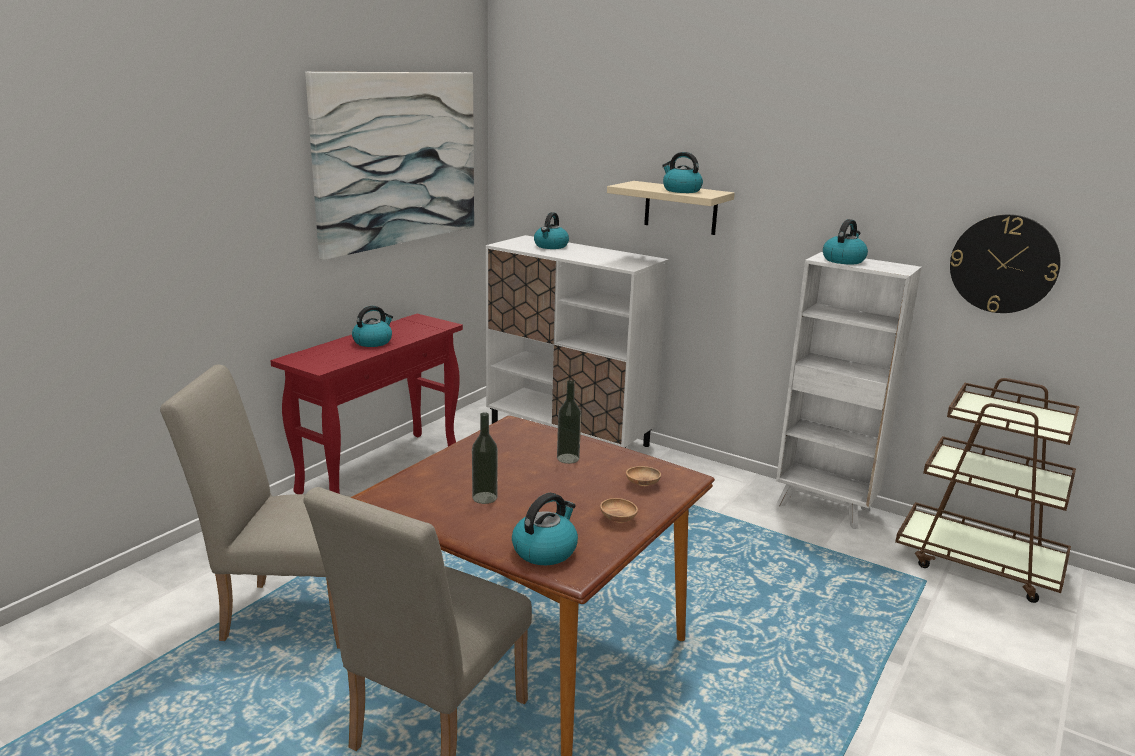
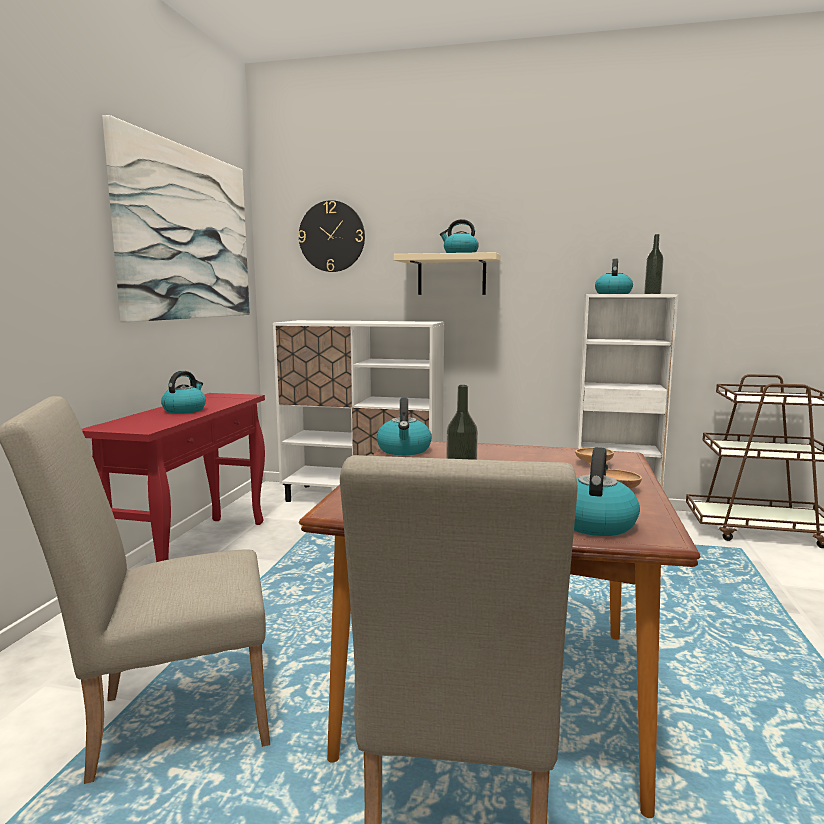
camera: 20 degrees left, 10 degrees down
kettle [534,212,569,249] -> kettle moved to [376,398,432,455]
bottle [557,380,581,464] -> bottle moved to [644,234,664,294]
wall clock [950,214,1061,313] -> wall clock moved to [298,200,365,272]

